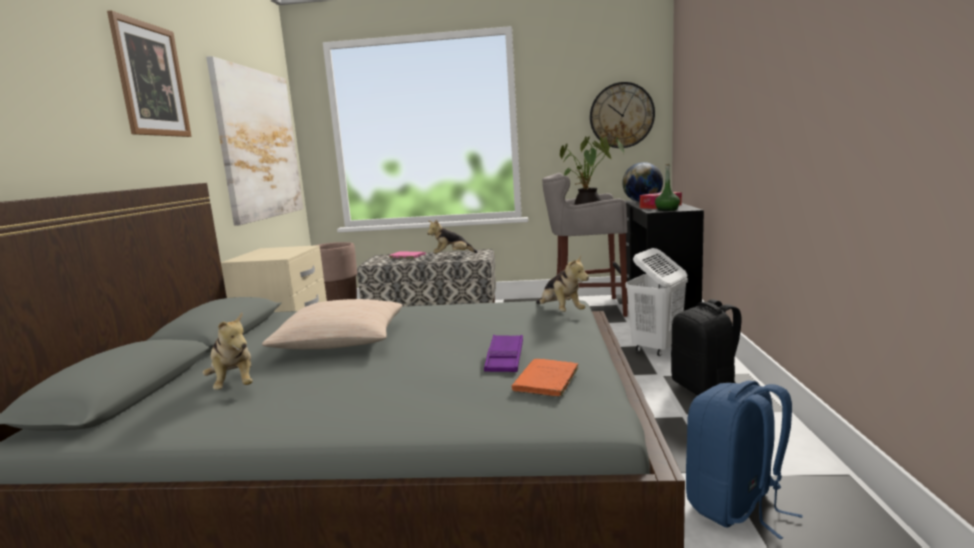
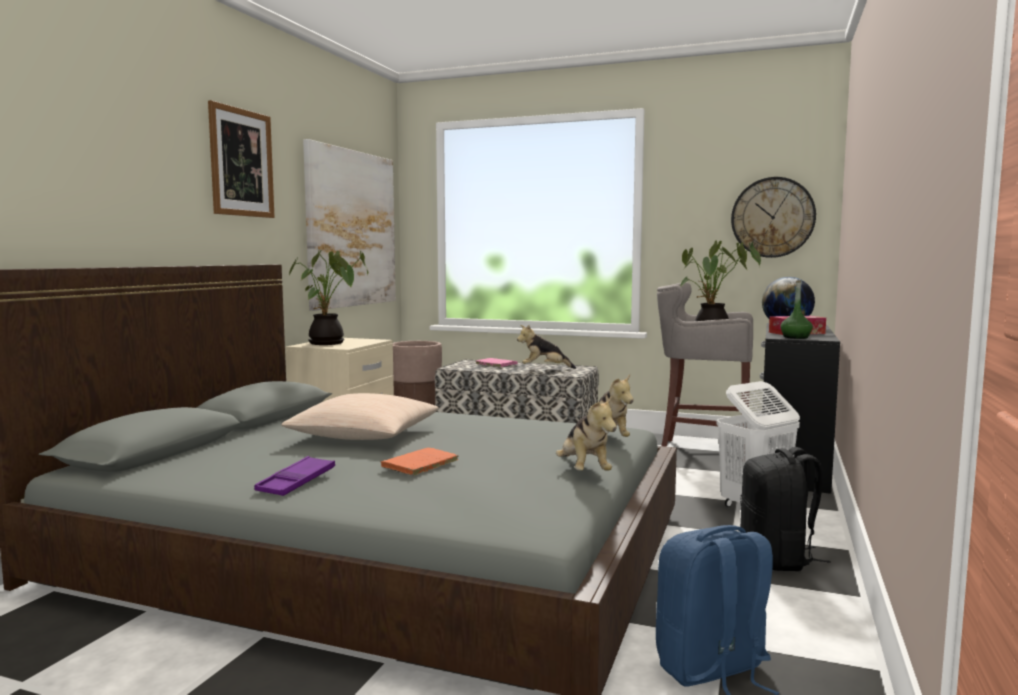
camera: 15 degrees right, 5 degrees down
plush toy [203,313,253,390] -> plush toy moved to [556,395,617,471]
purple tray [484,335,523,372] -> purple tray moved to [254,456,335,496]
orange book [512,359,578,398] -> orange book moved to [381,447,459,476]
none -> potted plant [289,250,368,345]

